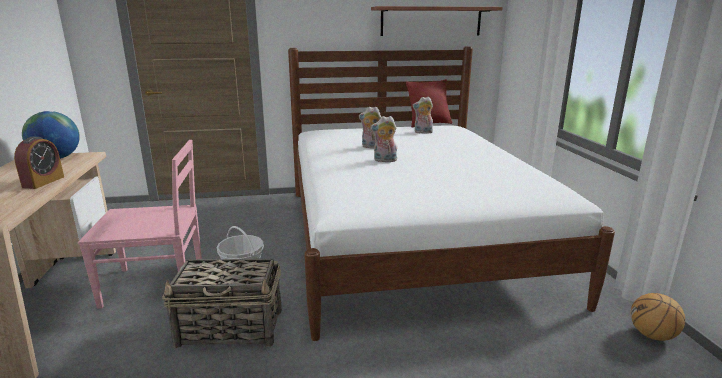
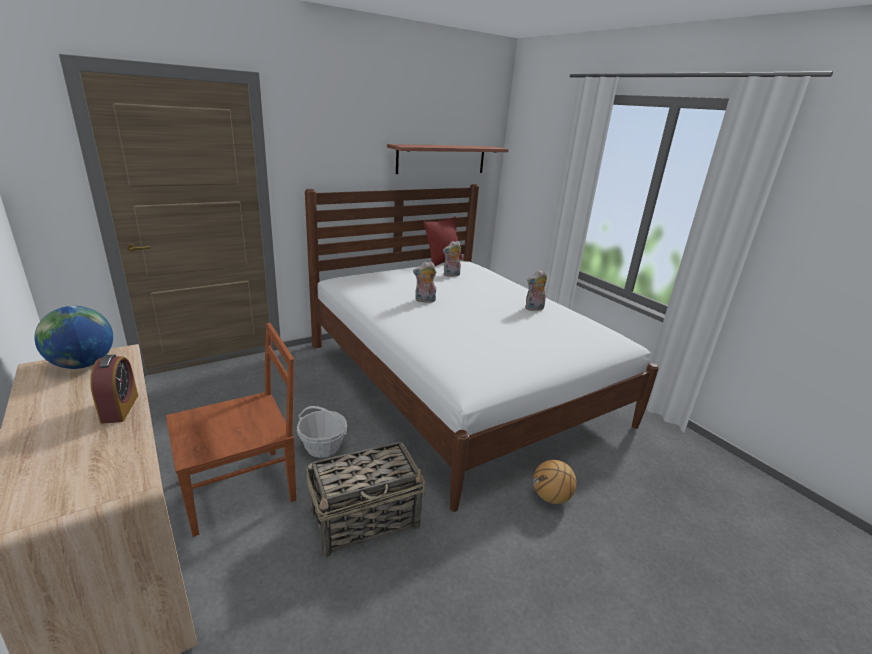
camera: 25 degrees left, 5 degrees up
pink chair [78,140,202,309] -> brown chair [166,323,296,537]
plush toy [370,116,397,162] -> plush toy moved to [525,270,547,311]
basketball [631,293,685,341] -> basketball moved to [533,460,577,504]

